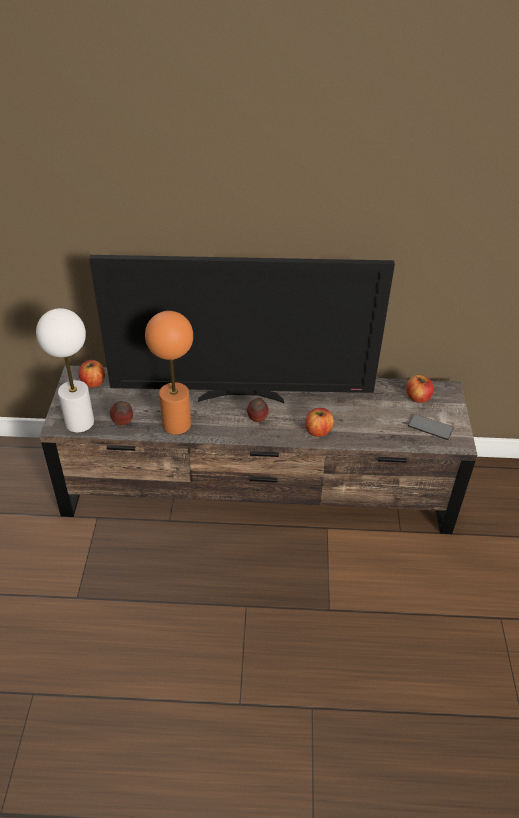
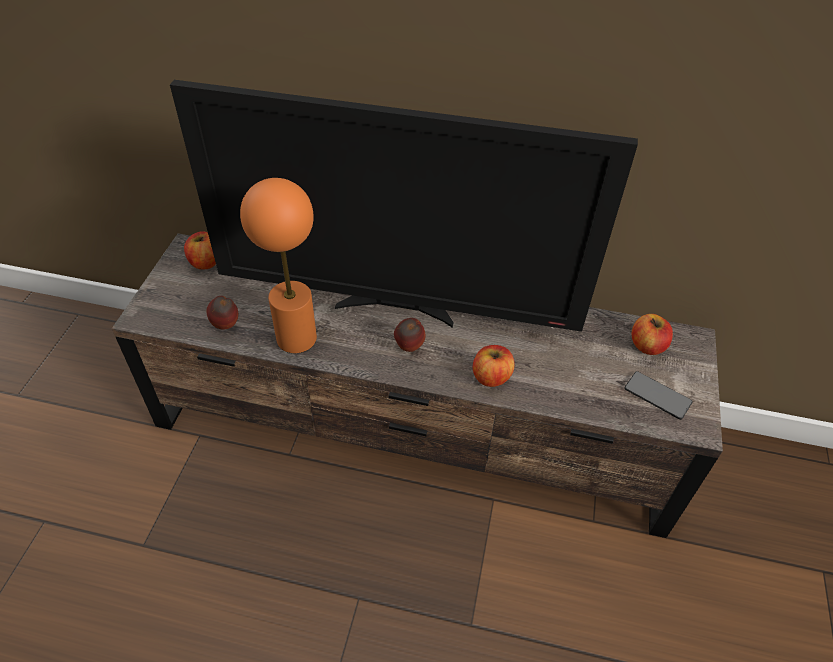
camera: 10 degrees right, 5 degrees up
white table lamp [36,308,94,433] -> none

